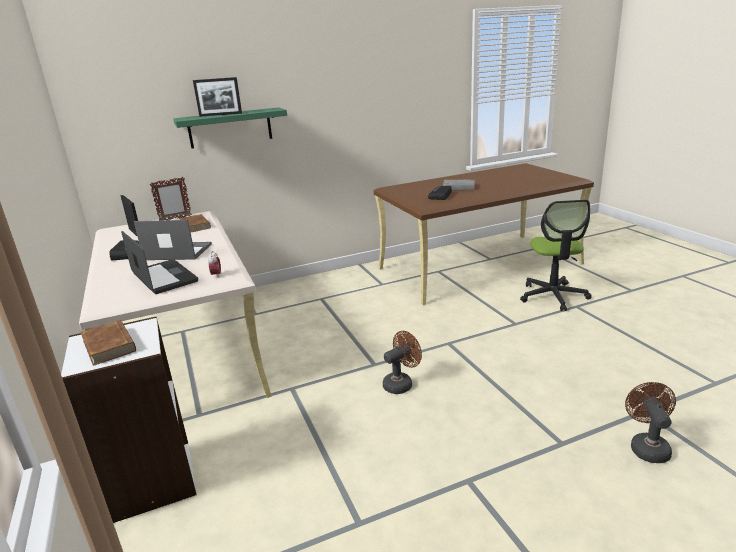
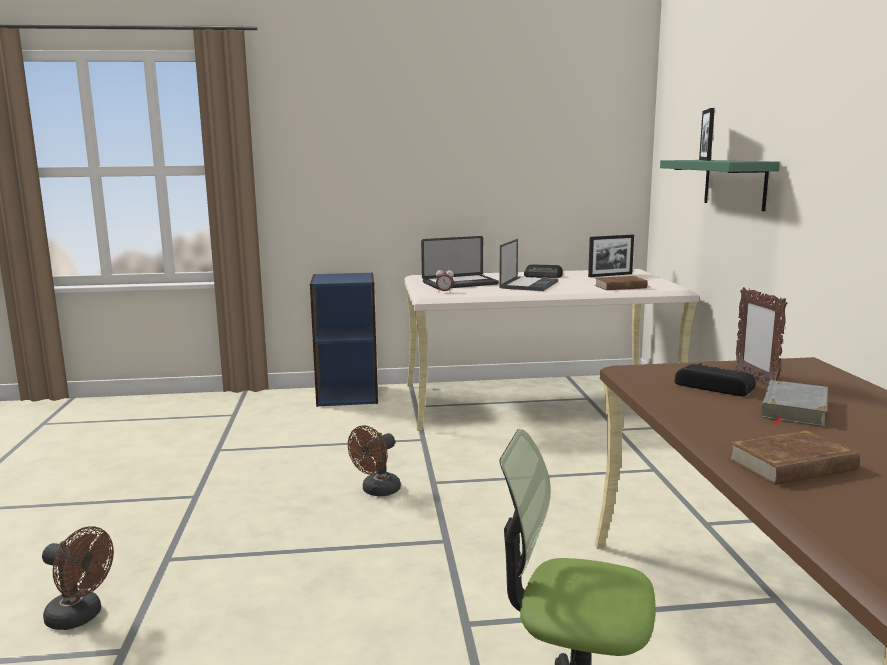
camera: 105 degrees right, 10 degrees down
white bookcase [61,317,197,523] -> blue bookcase [310,272,378,407]
brown book [80,320,136,366] -> brown book moved to [728,430,860,485]
picture frame [150,177,192,220] -> picture frame moved to [735,287,787,385]
brown fan [383,331,422,394] -> brown fan turned 60 degrees clockwise [348,425,401,496]

